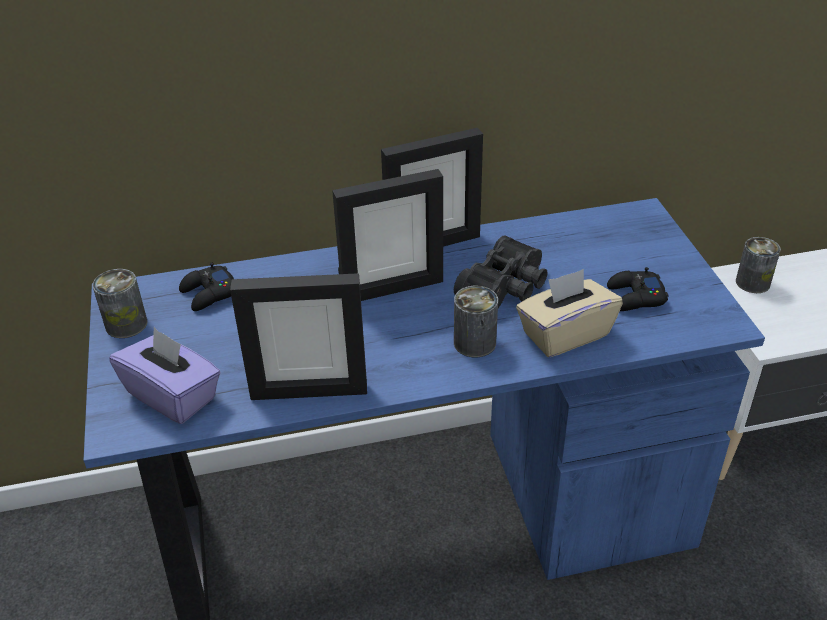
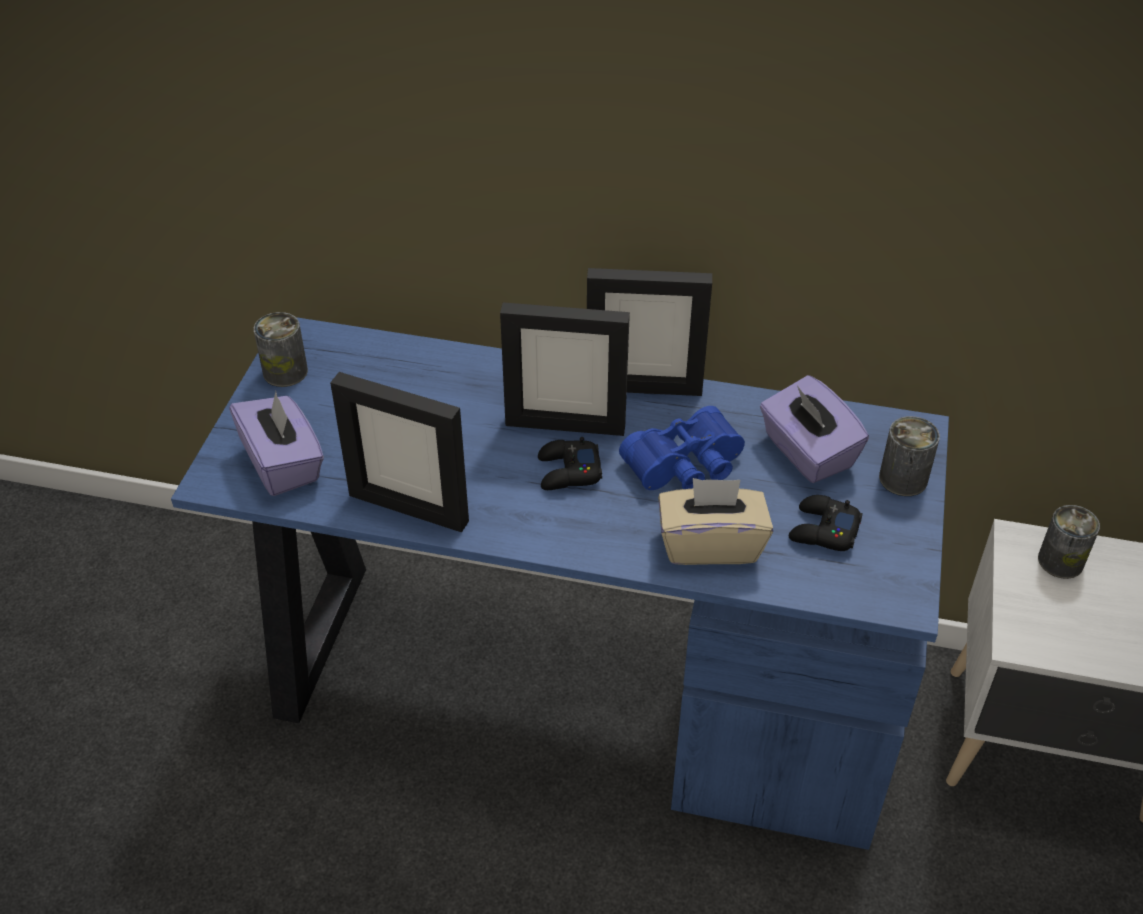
camera: 25 degrees right, 5 degrees up
black game controller [179,262,234,311] -> black game controller moved to [538,437,602,490]
black binoculars [454,235,548,308] -> blue binoculars [619,406,745,490]
can [454,286,498,357] -> can moved to [879,416,940,496]
none -> purple tissue box [760,375,869,483]

